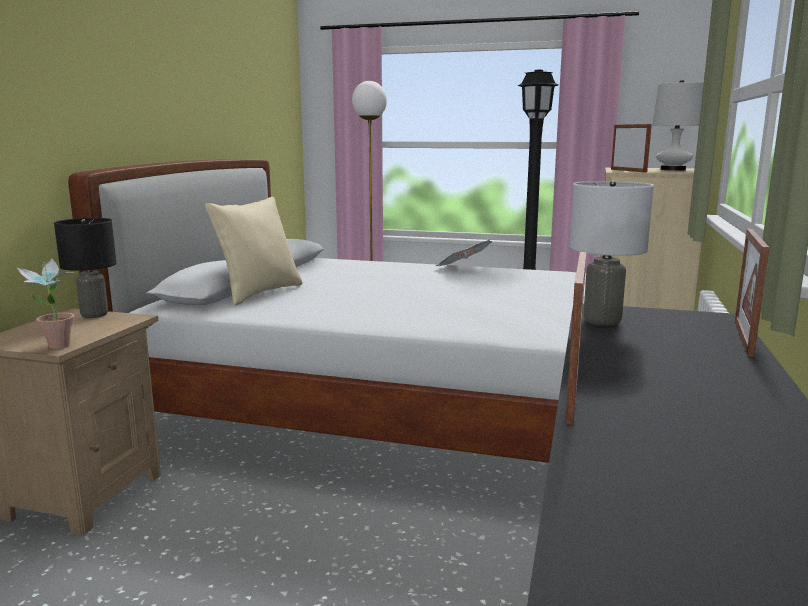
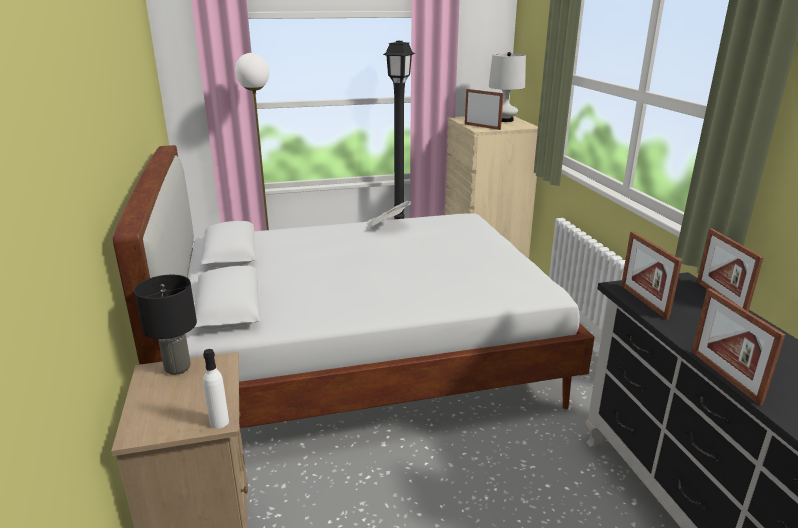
camera: 30 degrees left, 10 degrees up
potted plant [16,258,78,349] -> white bottle [203,349,229,429]
beige pillow [205,197,303,305] -> none
white table lamp [569,181,654,326] -> picture frame [621,231,682,320]

